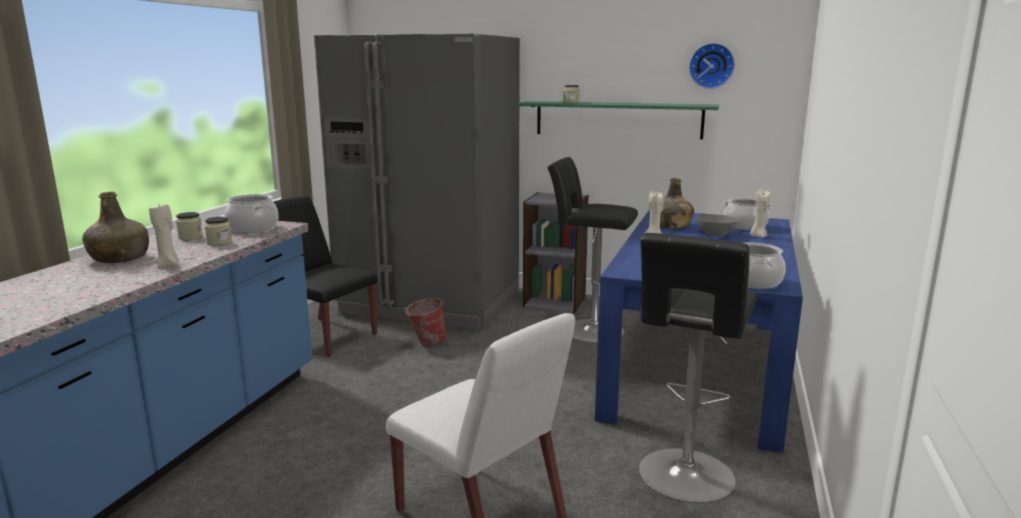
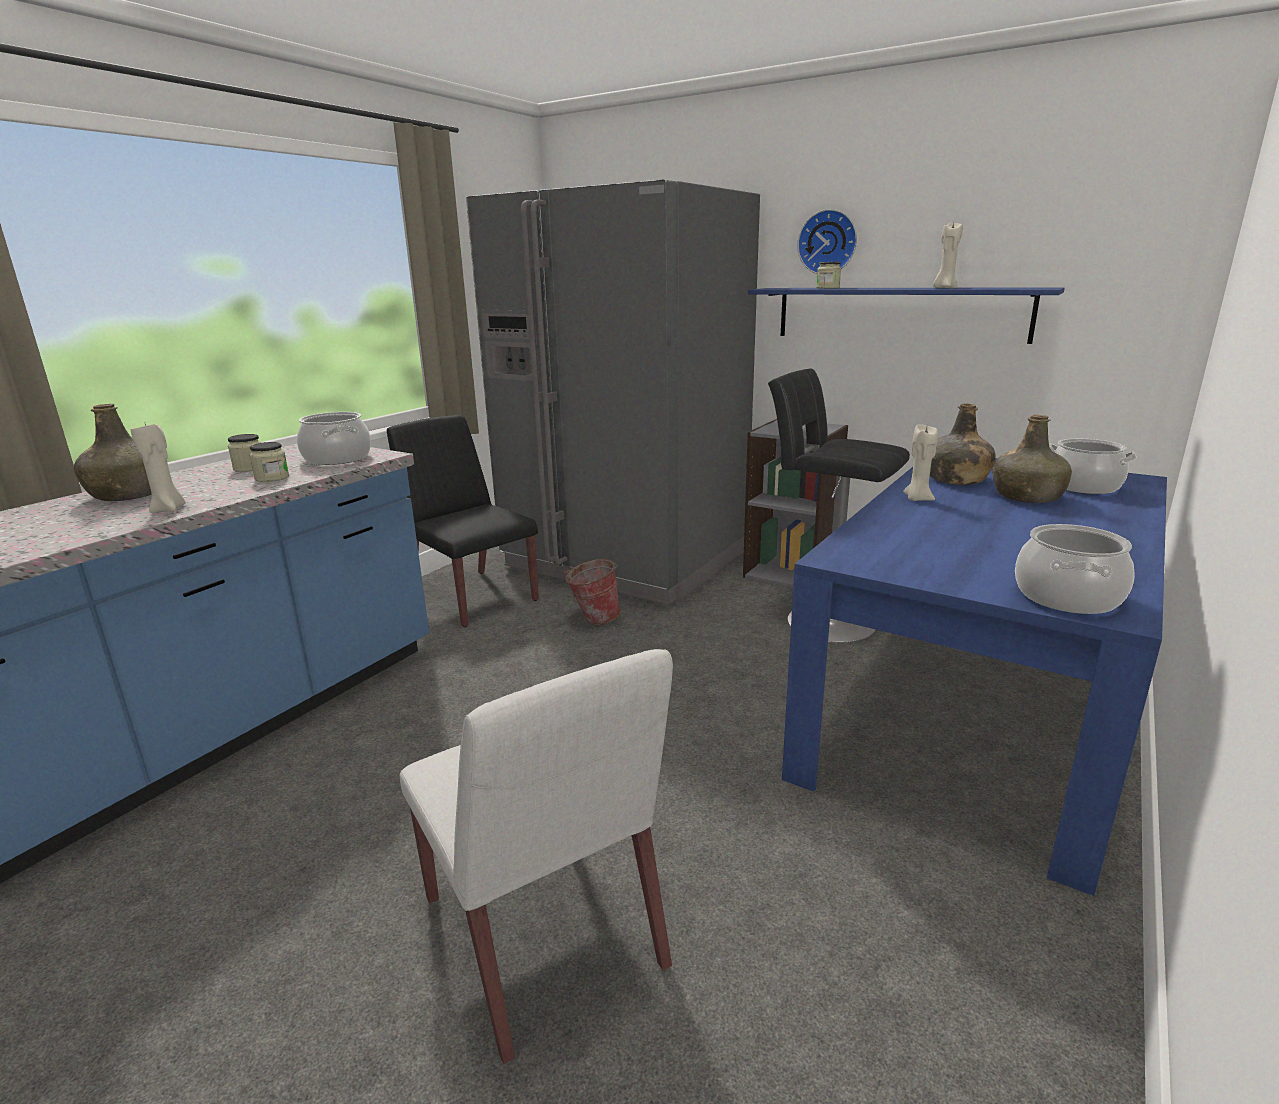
camera: 15 degrees right, 5 degrees up
green shelf [517,101,719,139] -> blue shelf [748,287,1065,344]
black stool [639,233,757,503] -> none
wall clock [689,43,735,89] -> wall clock moved to [797,209,857,274]
grey bowl [697,214,738,236] -> green bottle [993,415,1072,503]
beige candle [750,190,771,238] -> beige candle moved to [933,222,963,288]

